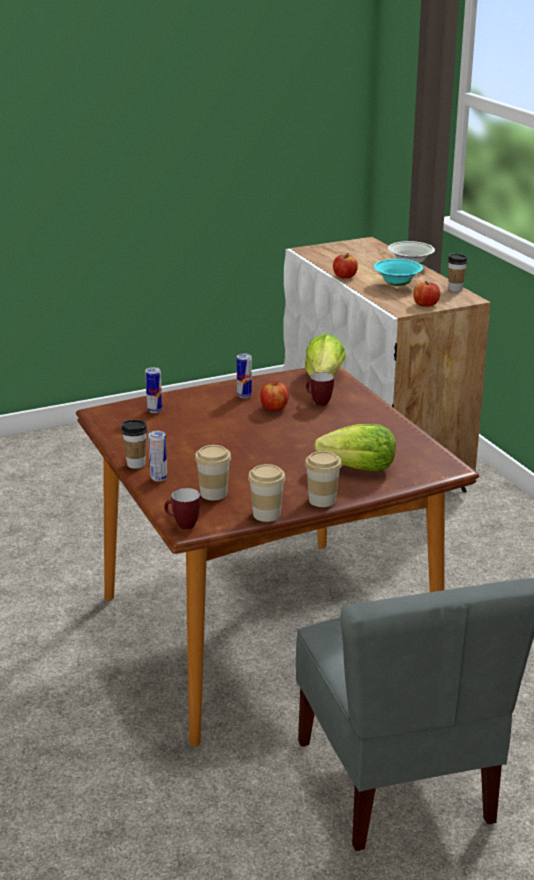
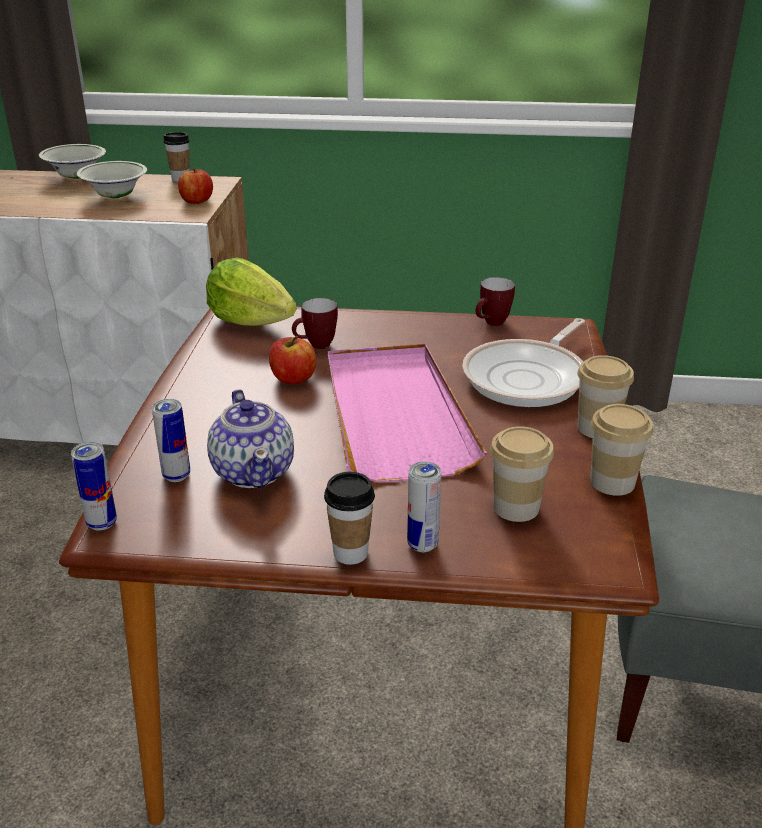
camera: 60 degrees left, 5 degrees up
mug [164,488,201,530] -> mug moved to [475,277,515,326]
can [237,354,252,398] -> can moved to [71,442,117,531]
lettuce [314,424,396,472] -> frying pan [462,318,585,407]
apple [333,253,358,278] -> none
turquoise bowl [374,259,423,286] -> white bowl [77,161,147,198]
none -> teapot [207,389,294,488]
none -> pink tray [328,344,487,482]

